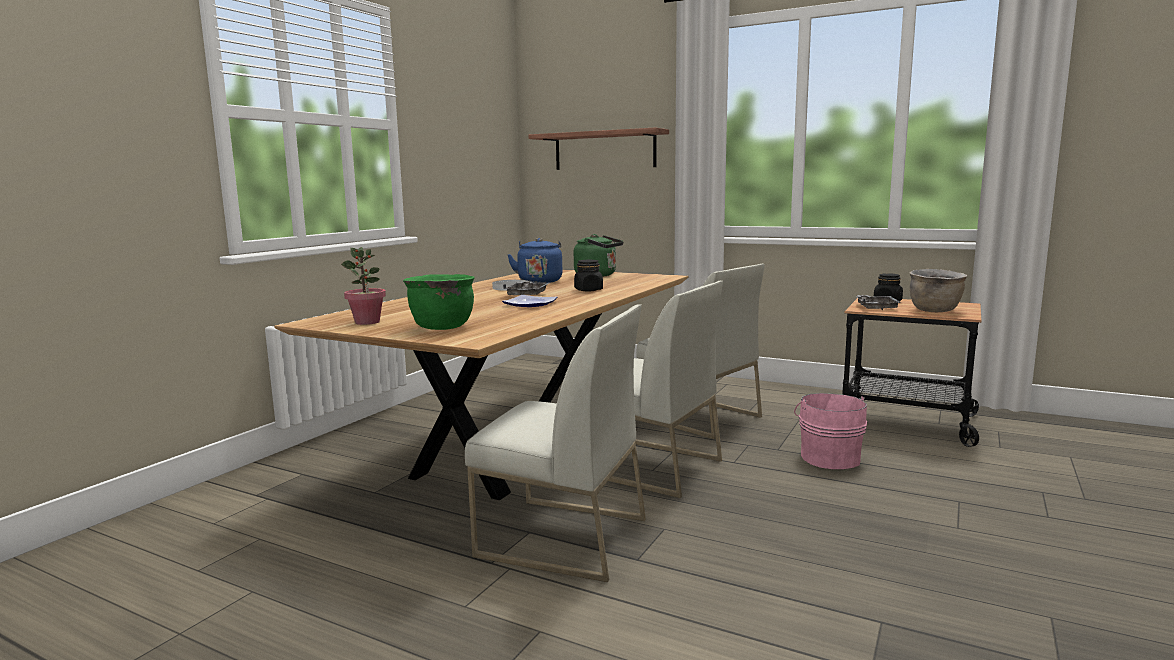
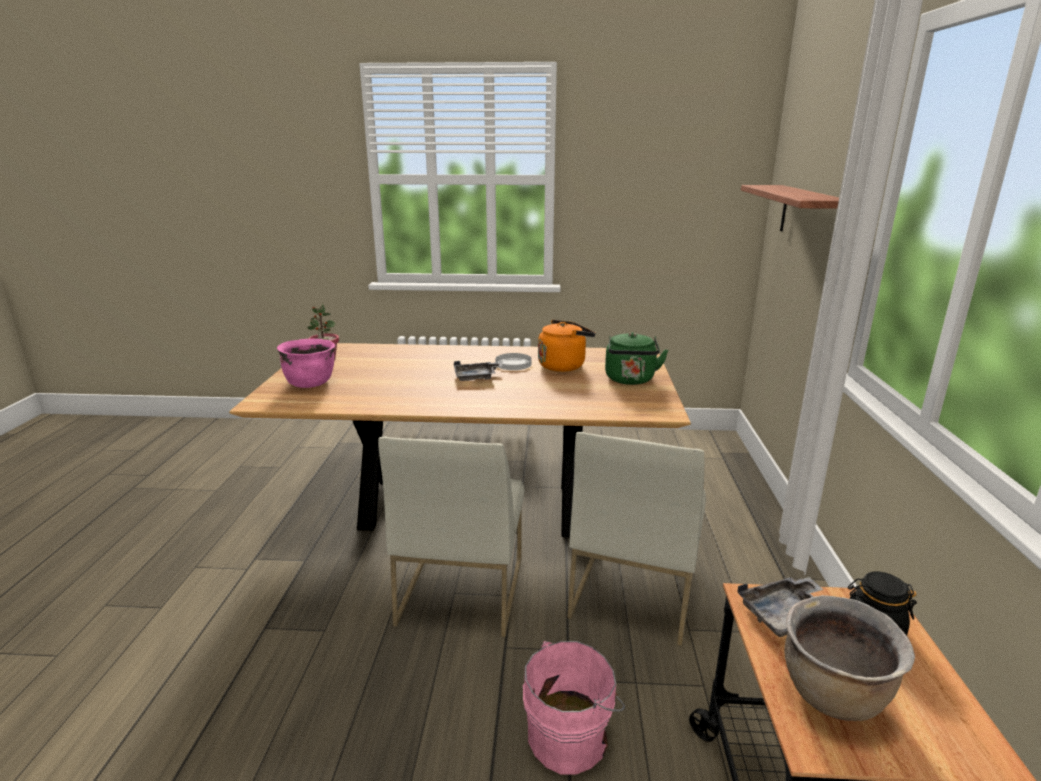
camera: 65 degrees right, 10 degrees up
green cooking pot [403,274,474,330] -> pink cooking pot [277,339,335,388]
white chair [465,304,646,582] -> none
plate [502,295,558,307] -> none
blue kettle [507,238,562,283] -> orange kettle [538,320,595,372]
black jar [574,260,603,291] -> none

